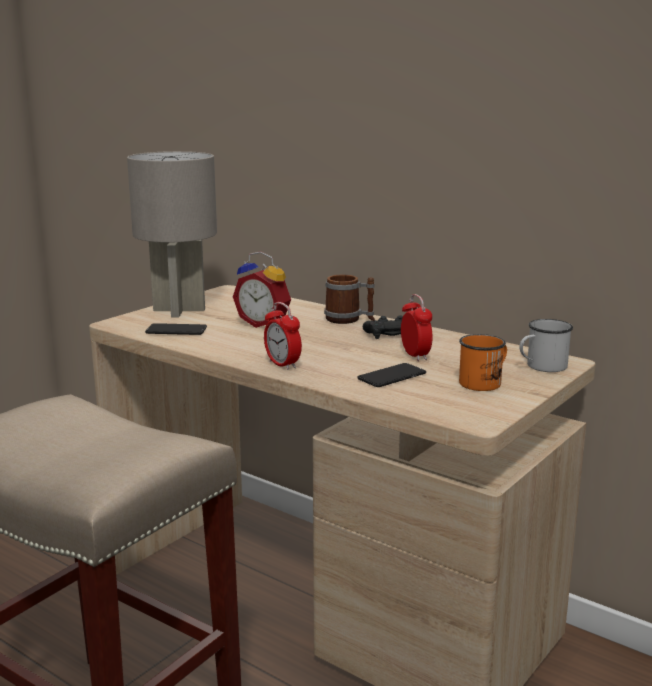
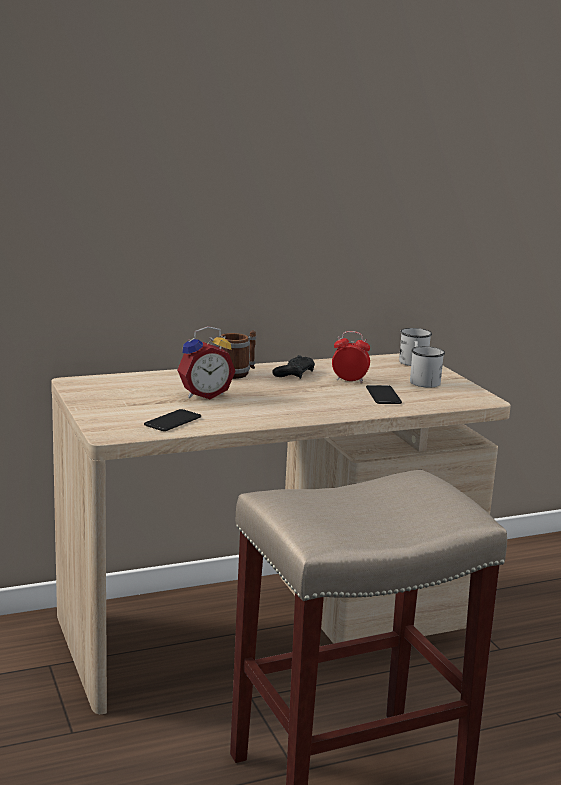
camera: 60 degrees left, 0 degrees up
grey table lamp [127,151,217,317] -> none
alarm clock [264,302,302,370] -> none
orange mug [459,334,507,391] -> white mug [410,346,445,388]

